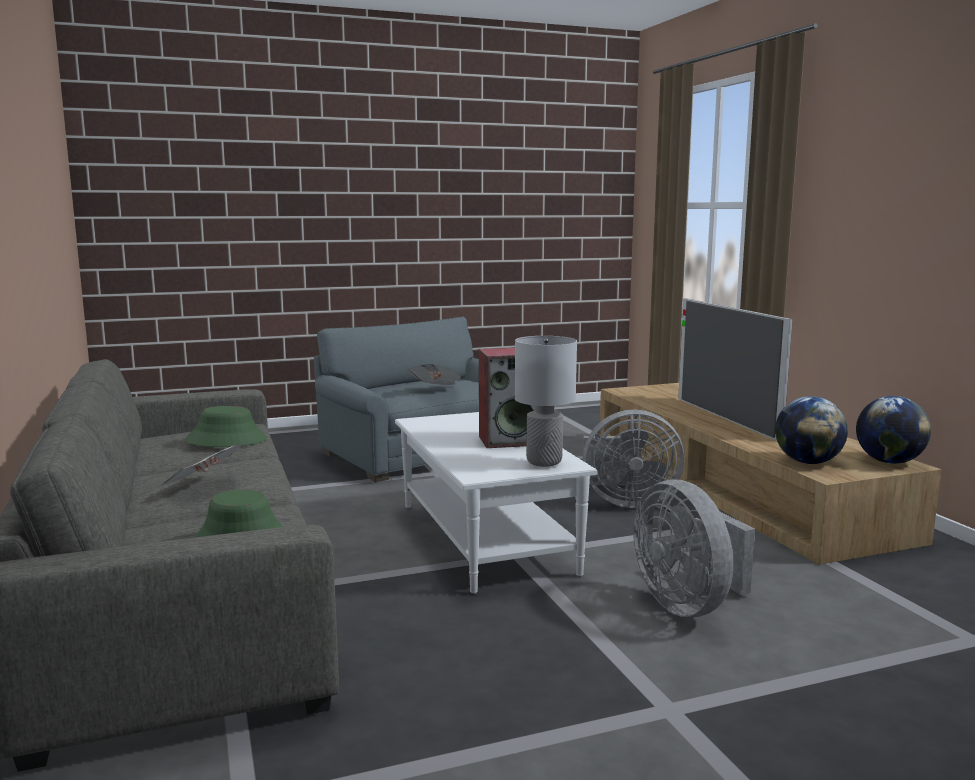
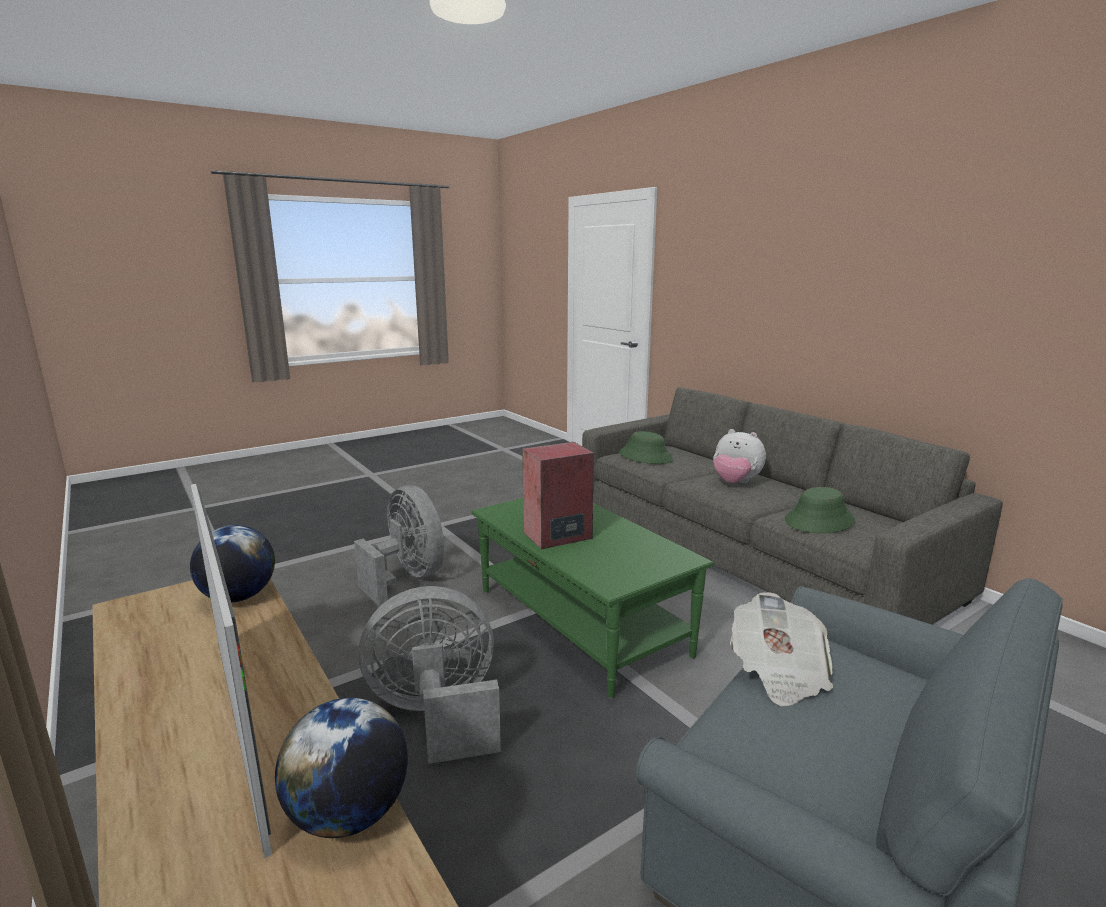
camera: 165 degrees right, 5 degrees up
newspaper [158,444,243,487] -> plush toy [713,429,766,483]
white coffee table [395,412,597,594] -> green coffee table [471,498,714,699]
grey table lamp [515,336,577,467] -> none
globe [856,396,931,464] -> globe moved to [275,698,408,838]

